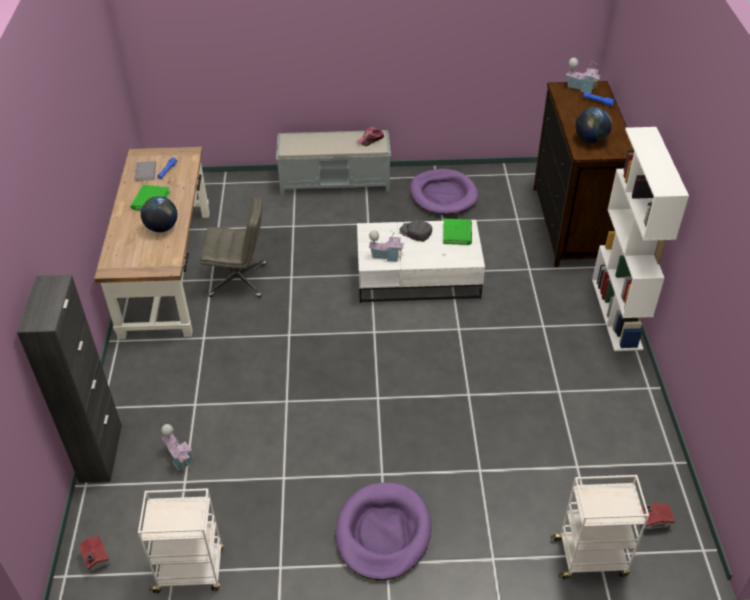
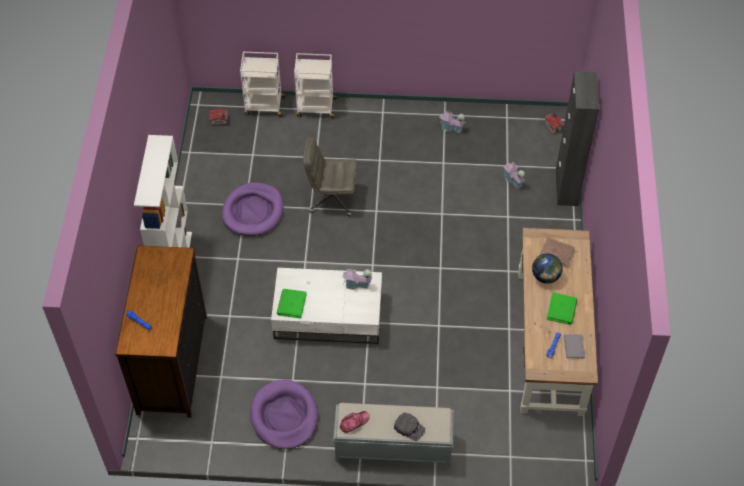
camera: 175 degrees left, 10 degrees up
white cart [138,488,224,593] -> white cart moved to [294,53,338,118]
grey office chair [200,197,267,298] -> grey office chair moved to [303,137,358,216]
purple dog bed [336,482,431,580] -> purple dog bed moved to [222,183,284,236]
black cap [399,220,432,242] -> black cap moved to [394,412,425,441]
toy house [566,58,600,93] -> toy house moved to [439,110,465,132]
globe [576,107,612,143] -> none
none -> brown book [539,237,575,268]

